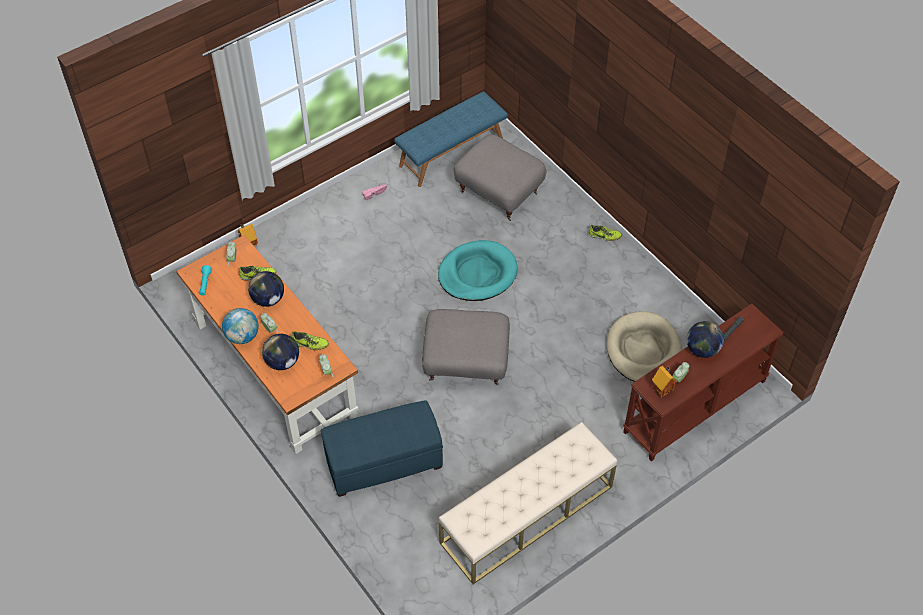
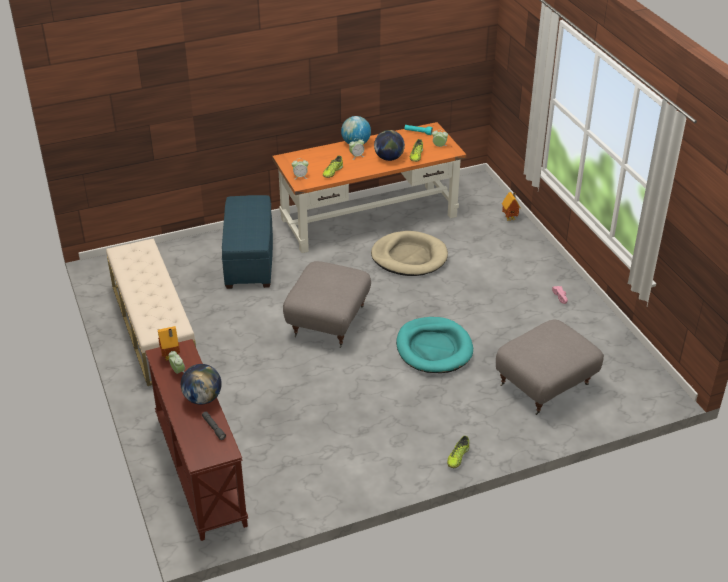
camera: 105 degrees right, 15 degrees down
globe [262,334,299,370] -> none
blue bench [394,92,508,187] -> none
beige dog bed [606,311,682,382] -> beige dog bed moved to [371,231,448,276]

